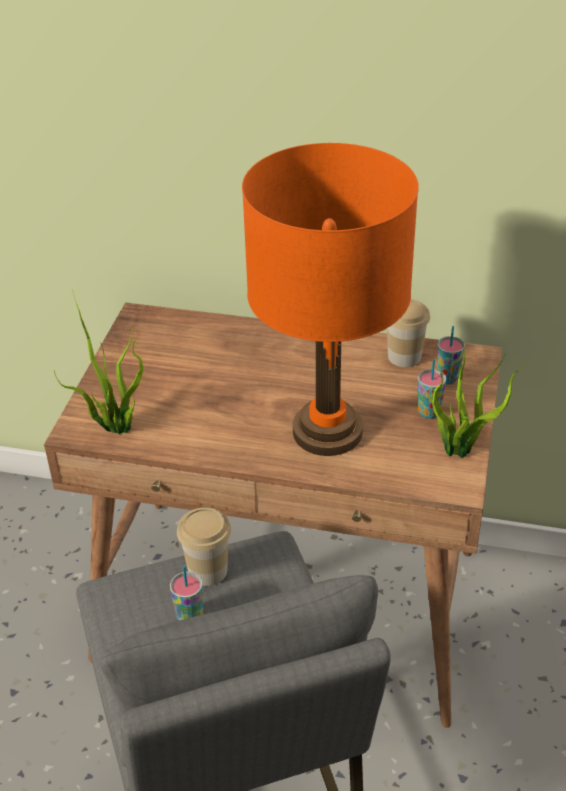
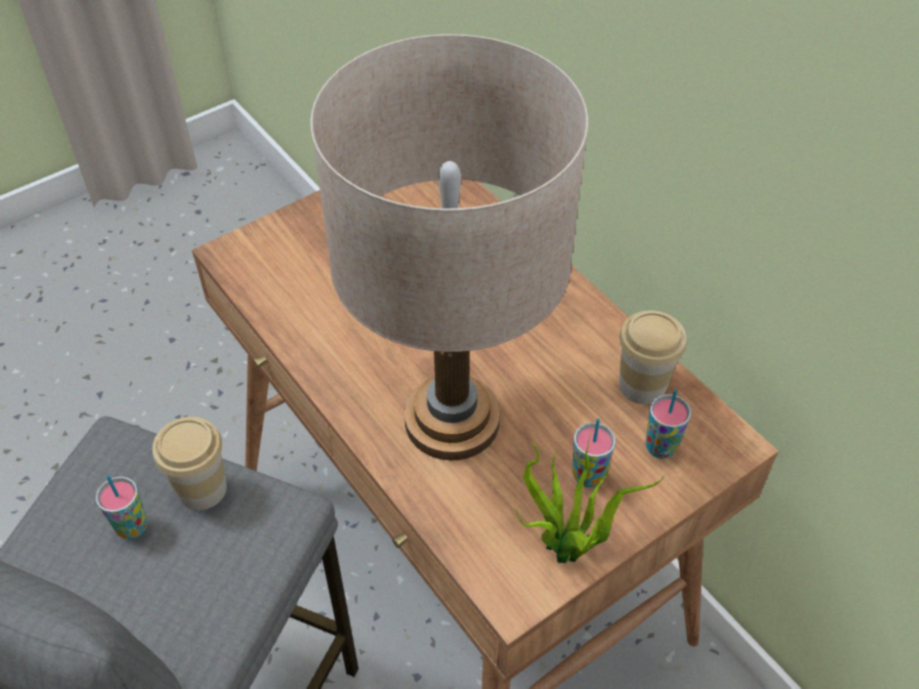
camera: 40 degrees right, 10 degrees up
potted plant [54,290,144,434] -> none
orange table lamp [242,143,419,456] -> beige table lamp [310,34,588,460]

